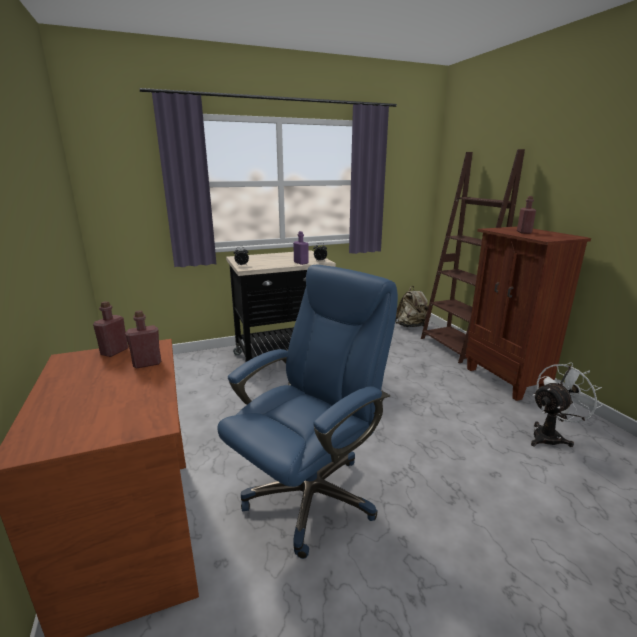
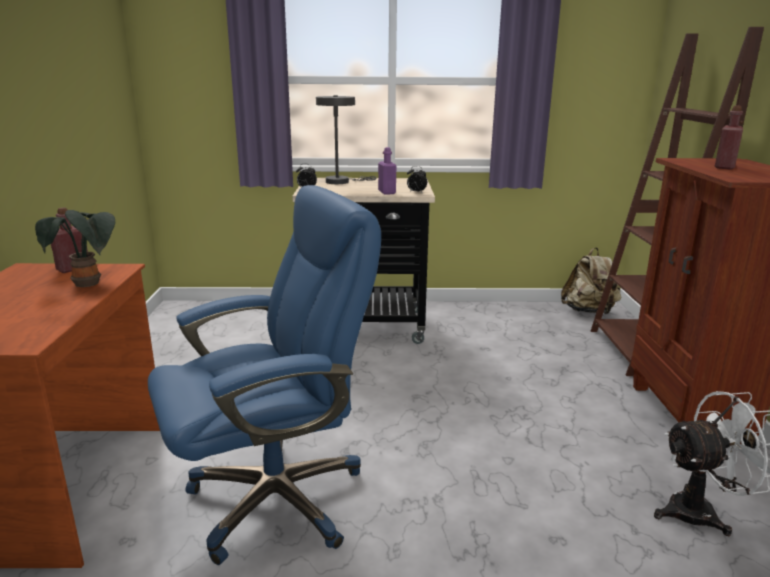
camera: 20 degrees right, 0 degrees up
red bottle [125,310,161,368] -> potted plant [35,210,115,287]
none -> grey table lamp [316,95,376,184]

